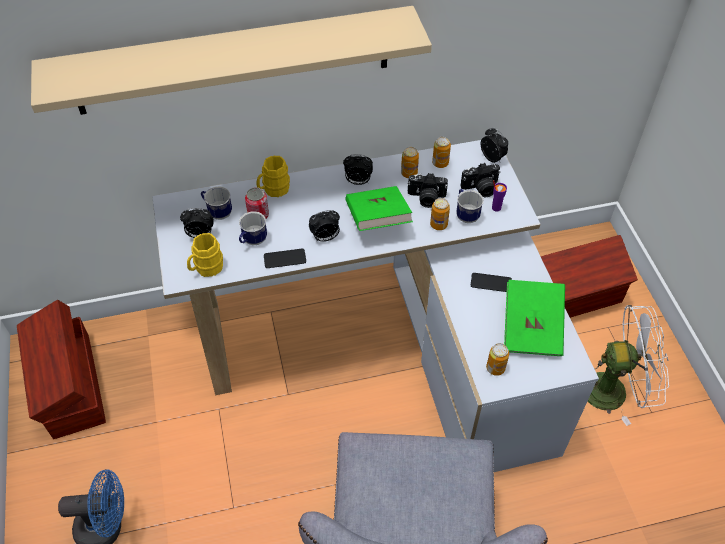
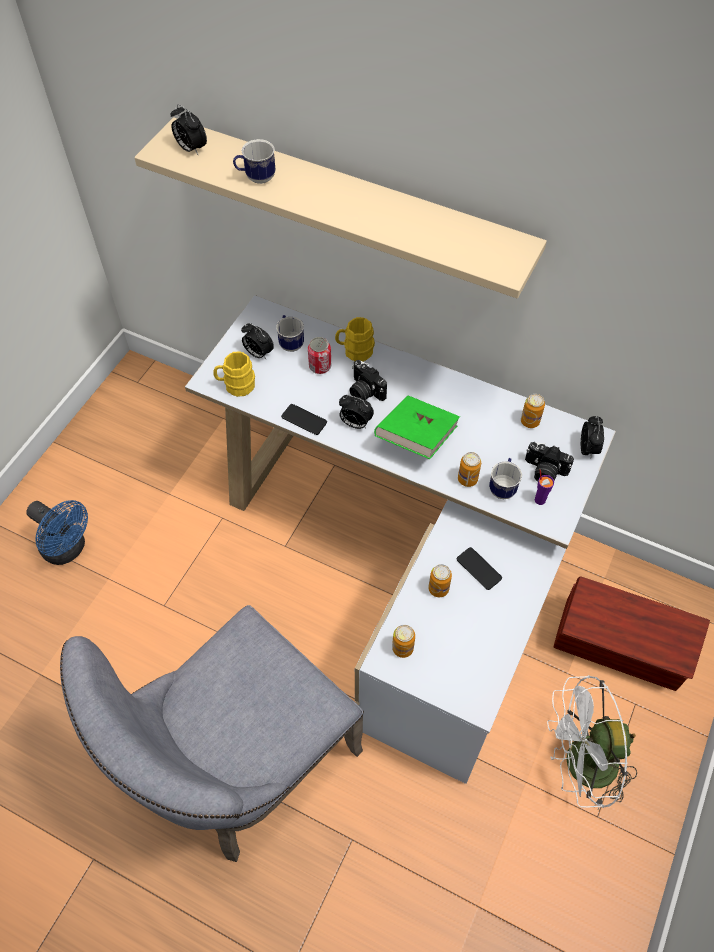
camera: 40 degrees right, 5 degrees up
brown storage box [17,300,106,439] -> none
mug [239,211,267,245] -> mug moved to [233,139,276,184]
alarm clock [343,154,373,185] -> alarm clock moved to [170,104,207,156]
can [401,147,419,178] -> can moved to [429,564,452,597]
camera [407,173,448,208] -> camera moved to [350,360,387,401]
green book [504,280,565,356] -> none
white fan [588,305,669,426] -> white fan turned 135 degrees clockwise [547,675,637,809]

